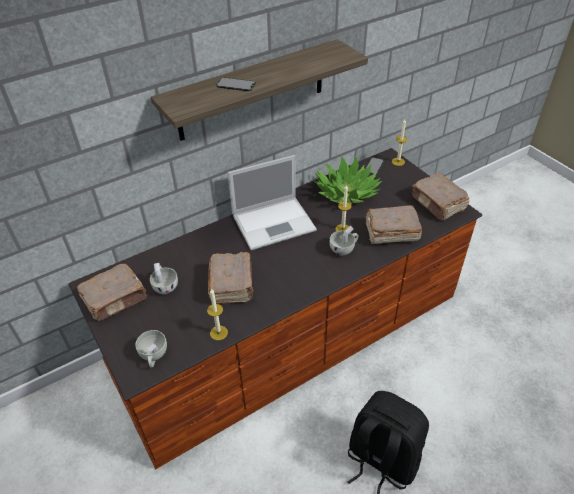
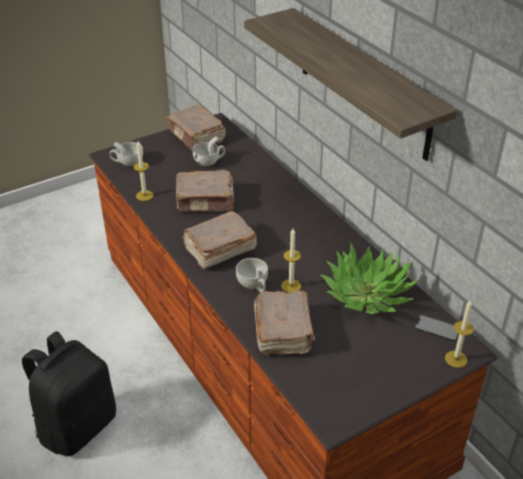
camera: 90 degrees right, 5 degrees down
phone [216,77,256,91] -> none
laptop [228,155,317,250] -> none
brown book [412,173,469,221] -> brown book moved to [182,211,257,269]

